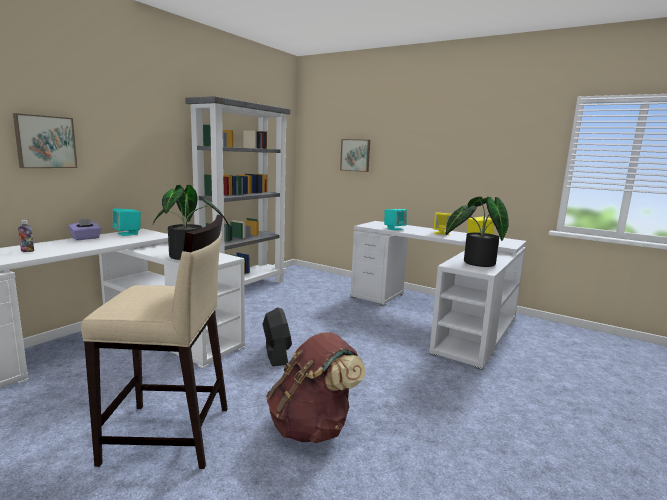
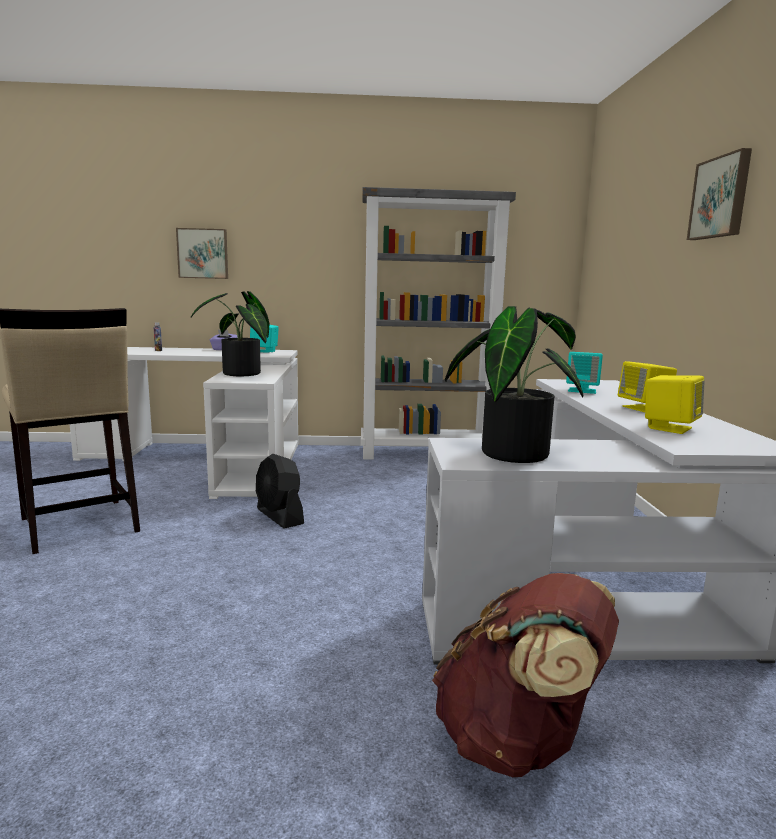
camera: 55 degrees right, 0 degrees up
black fan [263,308,292,366] -> black fan turned 105 degrees clockwise [256,454,304,529]
brown backpack [266,332,366,443] -> brown backpack moved to [432,573,619,777]
picture [340,139,370,172] -> picture moved to [687,148,752,240]

